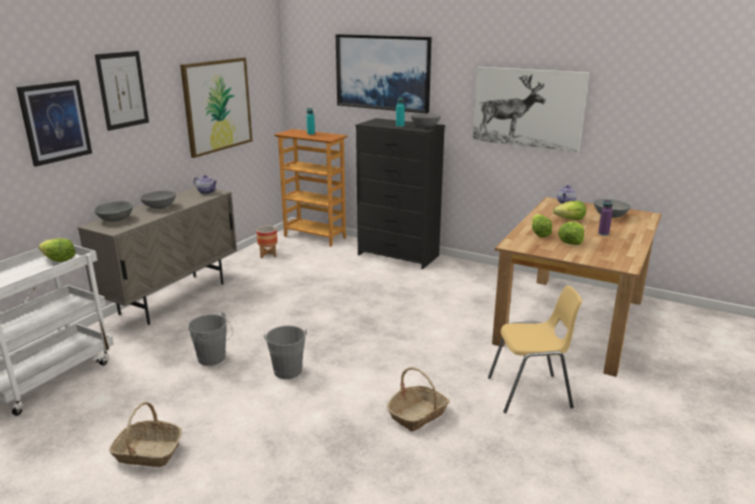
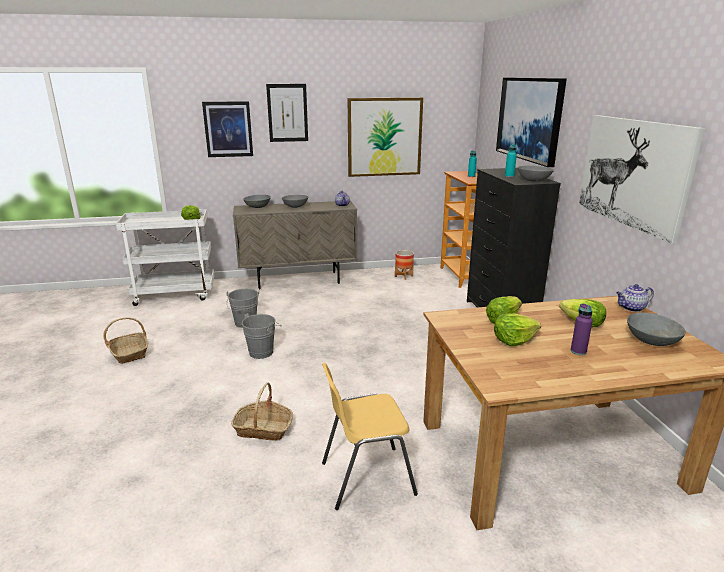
camera: 50 degrees right, 0 degrees up
yellow chair [488,285,582,413] -> yellow chair turned 120 degrees clockwise [322,363,418,510]

